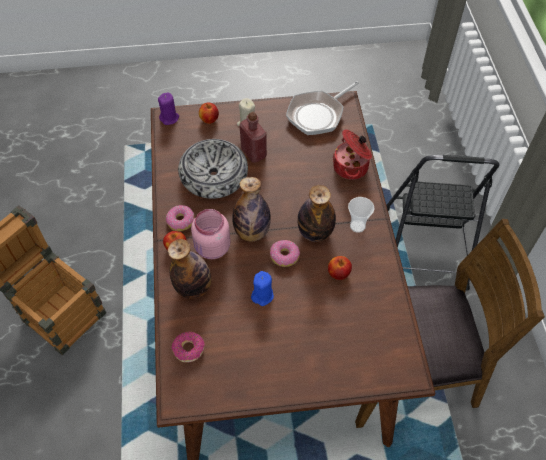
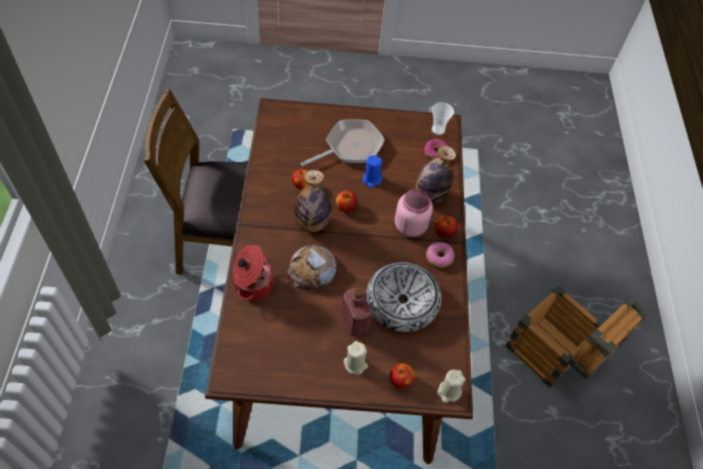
camera: 175 degrees left, 0 degrees up
purple candle [158,92,179,125] -> beige candle [437,370,466,403]
bottle [232,177,271,242] -> none
donut [270,240,300,267] -> apple [336,191,357,213]
frying pan [286,81,359,135] -> frying pan moved to [301,120,385,166]
cup [348,197,374,233] -> cup moved to [432,102,454,135]
black step ladder [386,155,500,290] -> none
none -> bread [287,245,336,290]

